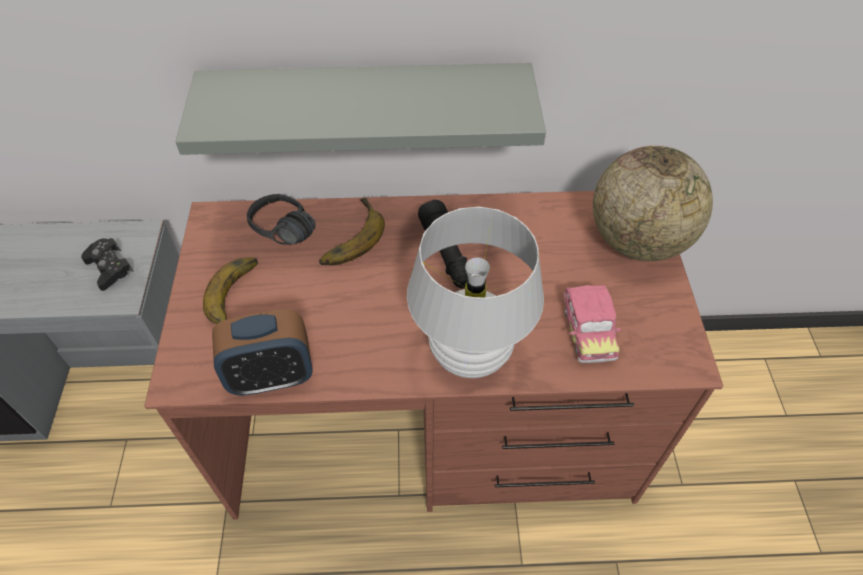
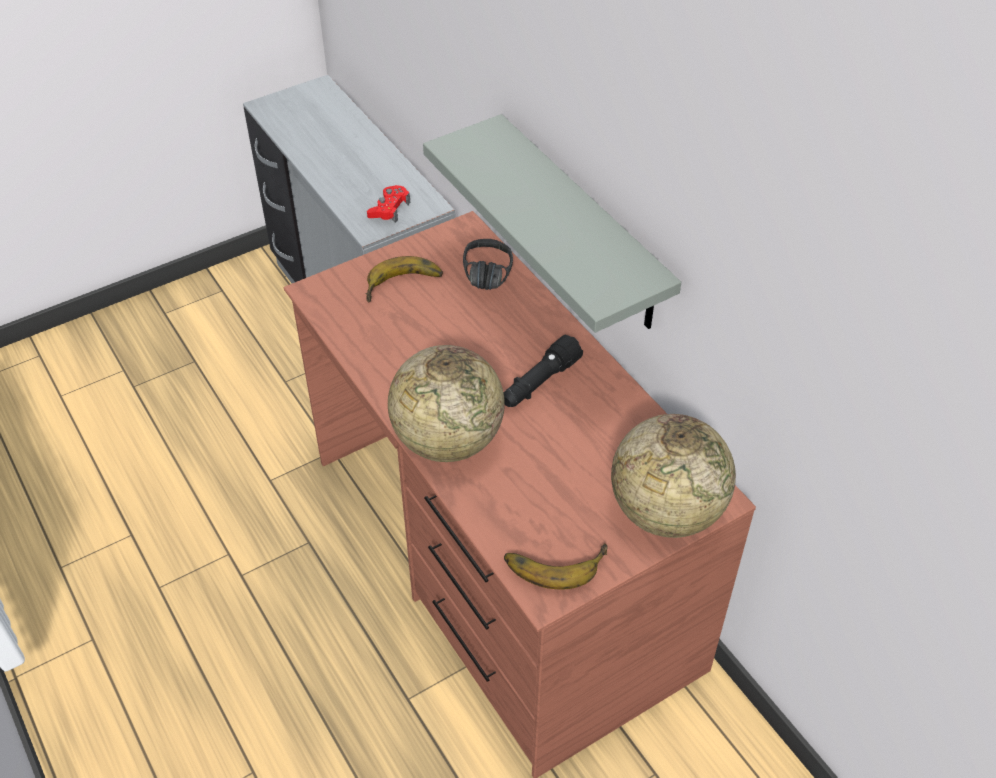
camera: 60 degrees right, 5 degrees down
black game controller [81,238,134,291] -> red game controller [367,185,410,223]
alarm clock [212,309,313,396] -> none
banana [319,198,385,265] -> banana moved to [504,543,608,590]
white table lamp [407,207,544,378] -> globe [388,345,505,462]
toy car [564,285,621,363] -> none

